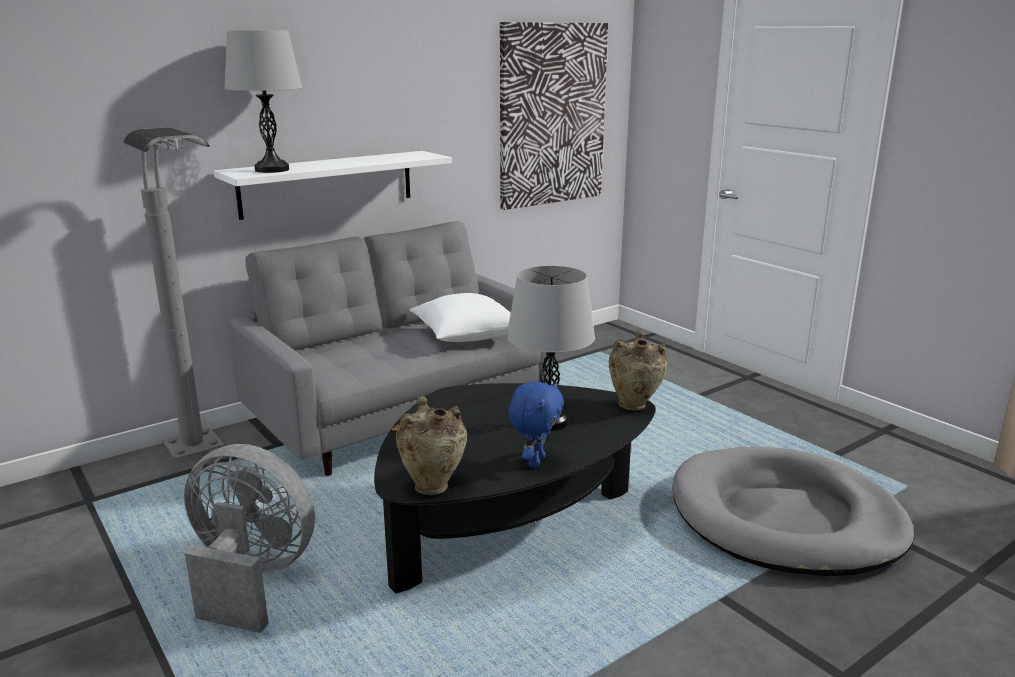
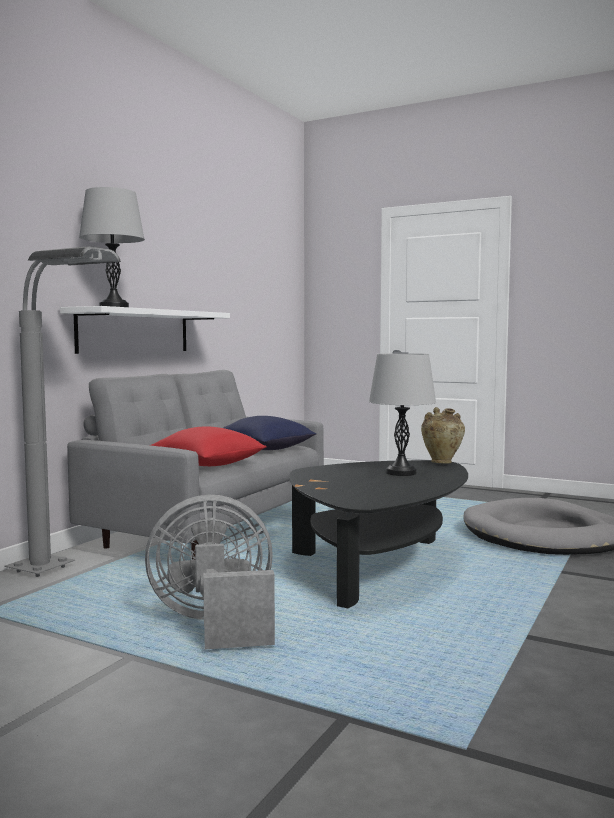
camera: 25 degrees left, 15 degrees down
beige vase [396,396,467,495] -> none
white pillow [410,293,511,342] -> blue pillow [223,416,317,450]
picture [500,22,608,210] -> none
blue plush toy [509,382,564,468] -> none
none -> red pillow [150,427,267,466]

